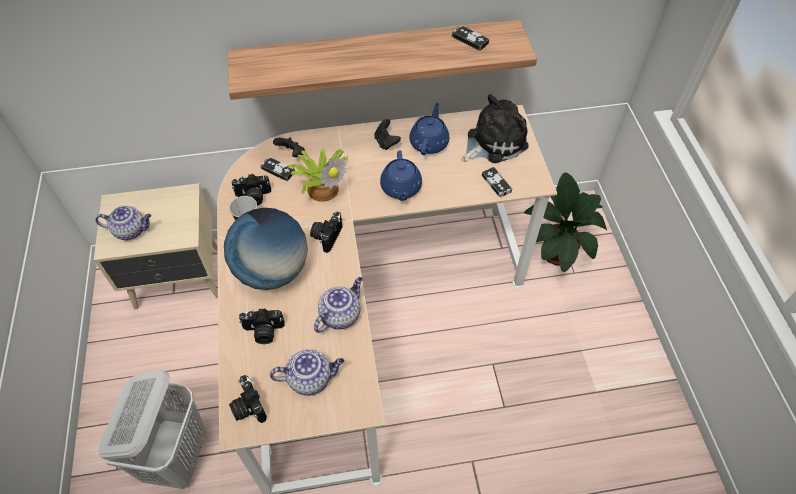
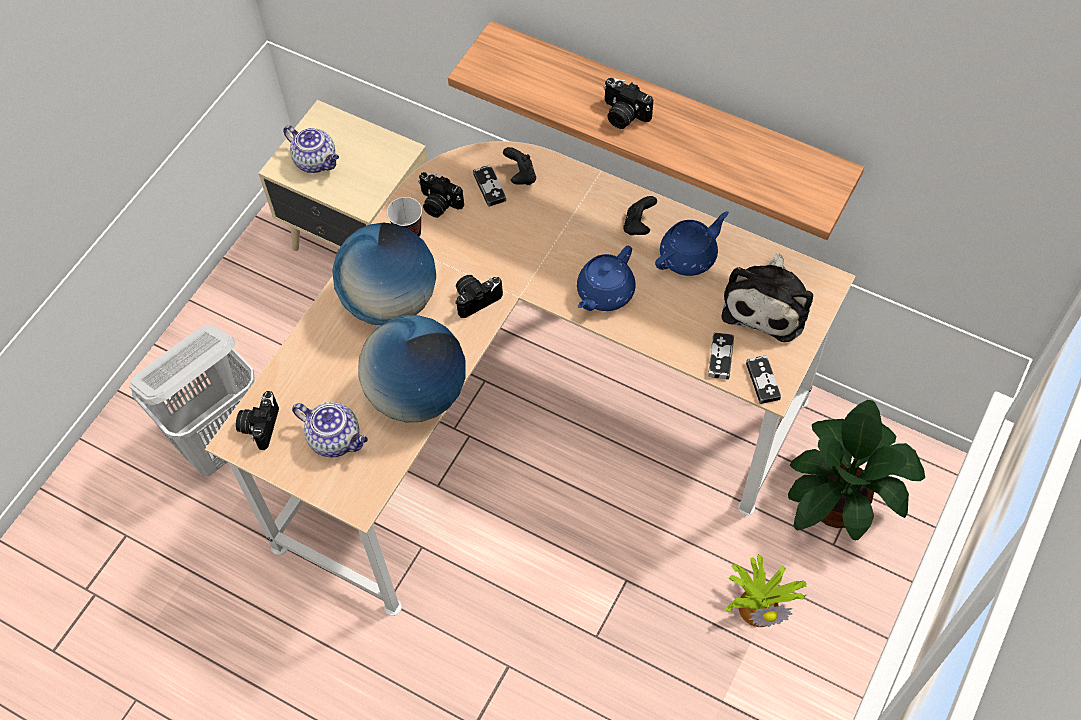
camera: 40 degrees right, 5 degrees up
camera [239,308,285,344] -> camera moved to [603,78,653,129]
potted plant [287,149,348,202] -> potted plant moved to [726,554,806,627]
teapot [314,277,363,333] -> globe [358,315,466,422]
game controller [452,25,489,51] -> game controller moved to [746,355,781,404]
plush toy [462,94,529,163] -> plush toy turned 105 degrees clockwise [722,253,813,342]

